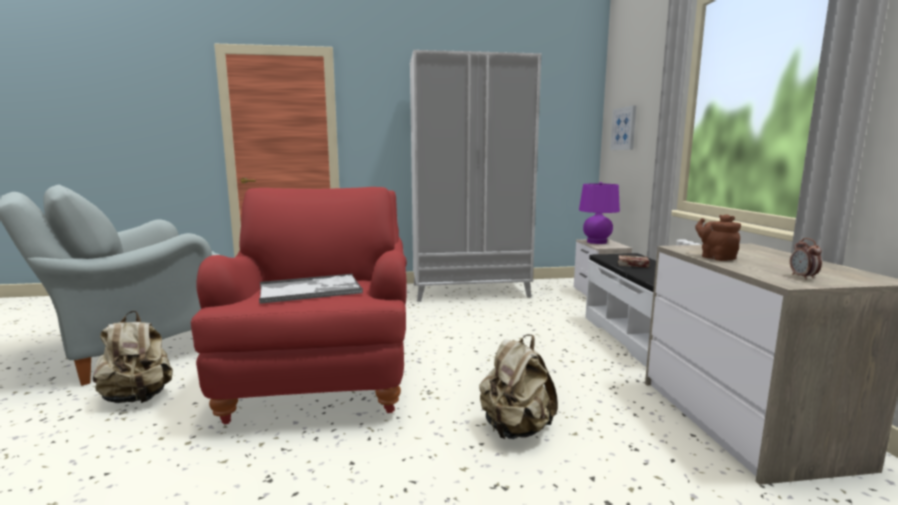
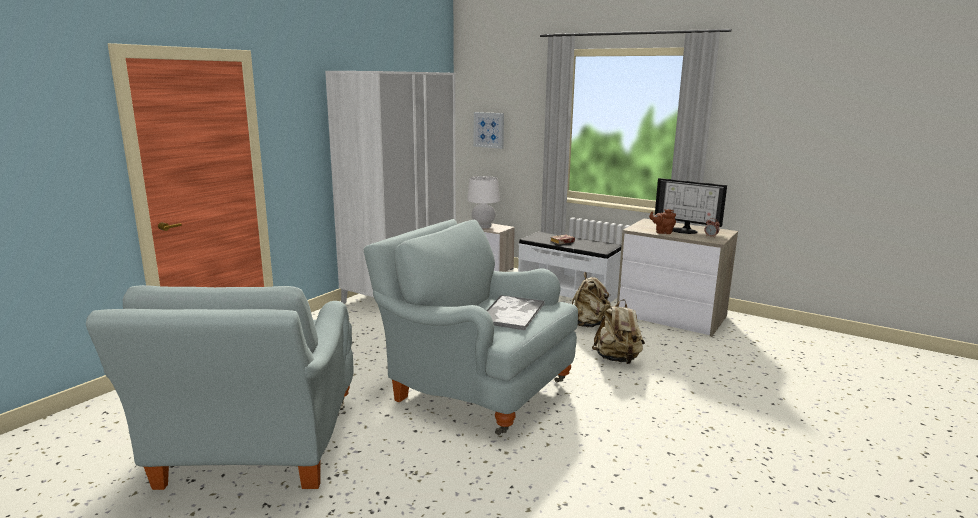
camera: 50 degrees left, 5 degrees up
beige backpack [93,311,173,403] -> beige backpack moved to [572,272,611,327]
red armchair [191,187,407,424] -> grey armchair [364,219,578,435]
purple table lamp [579,182,620,244] -> white table lamp [467,176,500,228]
none -> monitor [655,178,727,234]

